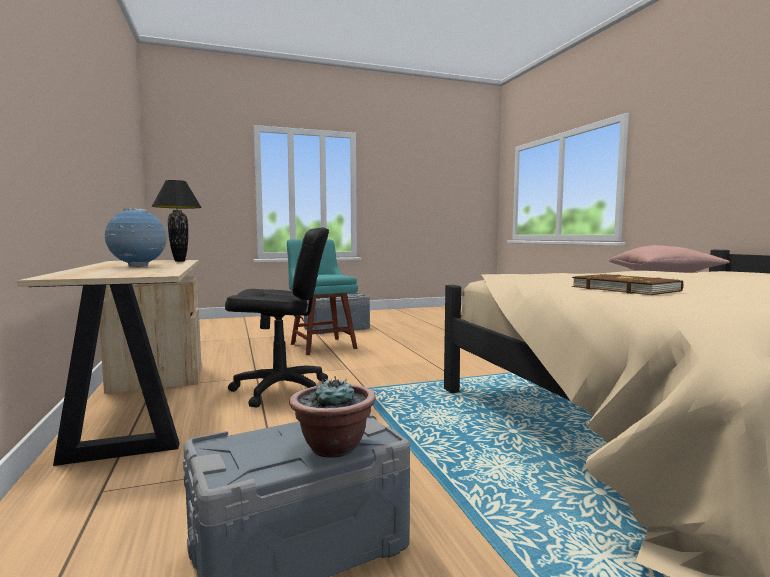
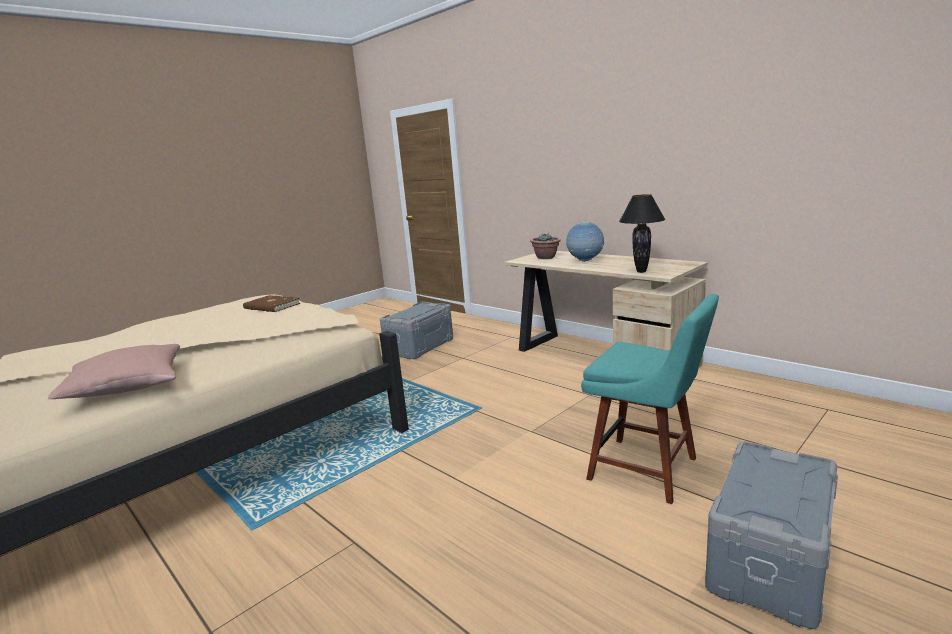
camera: 155 degrees right, 10 degrees up
black office chair [225,227,329,408] -> none
potted plant [289,377,376,458] -> potted plant moved to [530,233,561,259]

